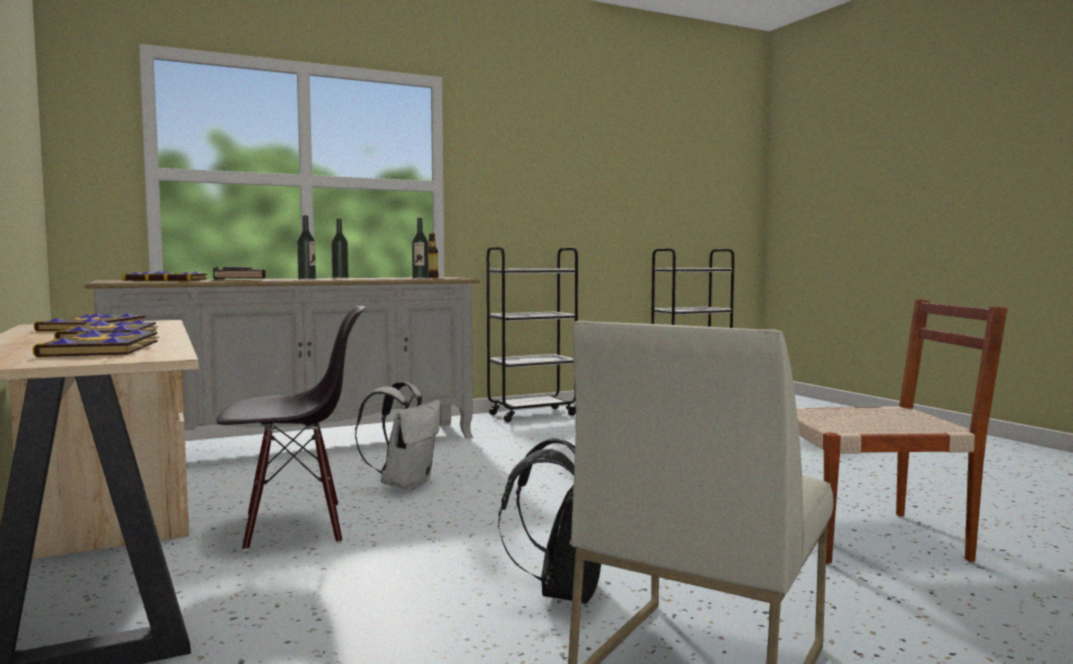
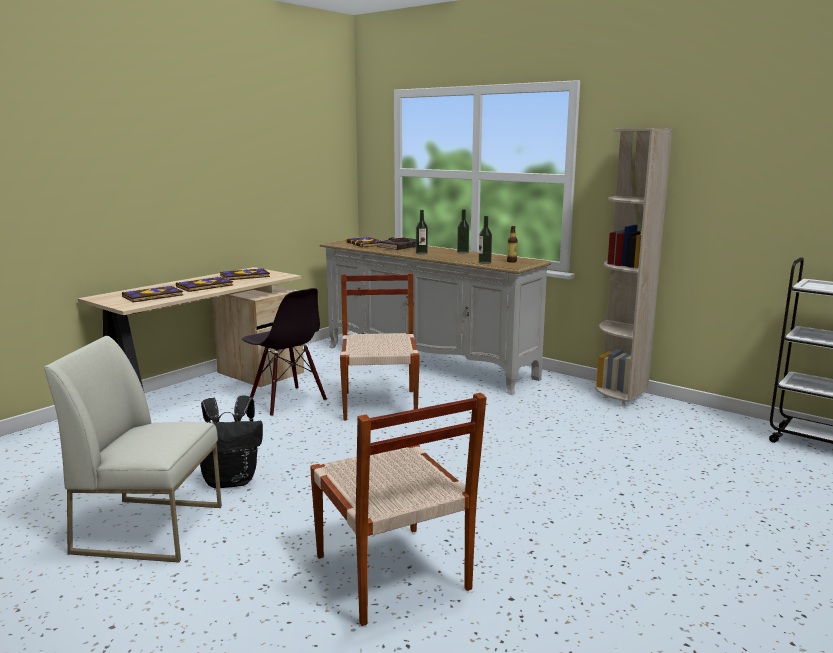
camera: 65 degrees right, 10 degrees up
white backpack [355,381,441,490] -> chair [340,273,419,421]
white cart [487,247,578,422] -> beige bookcase [595,129,672,406]

